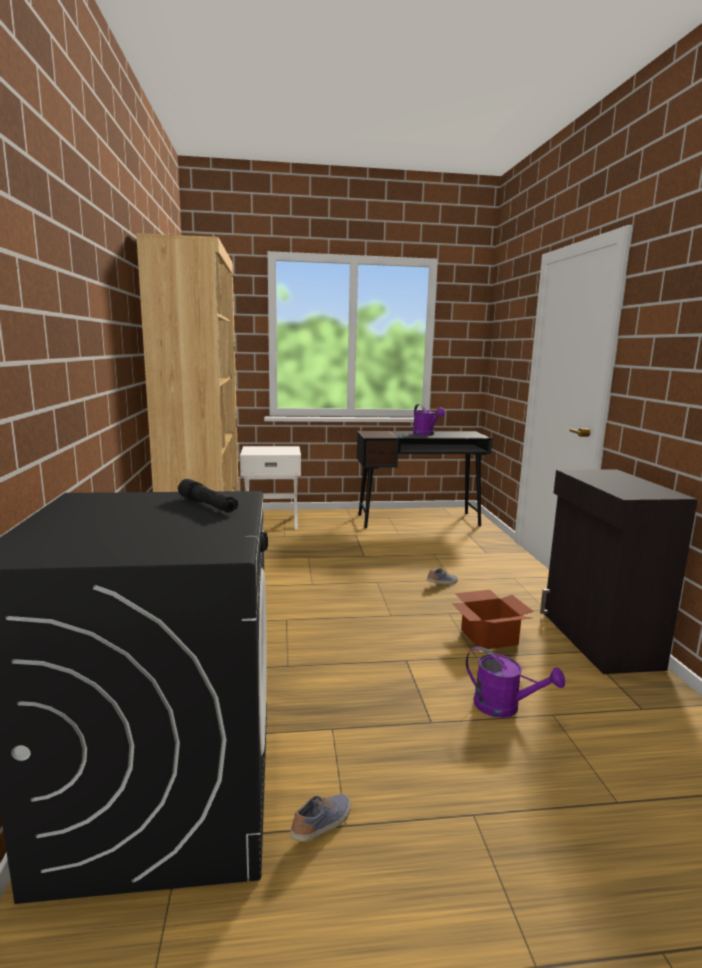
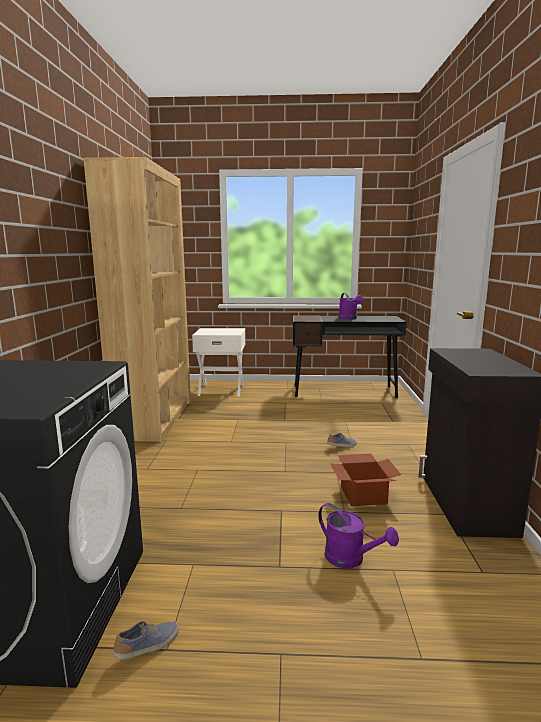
camera: 10 degrees right, 0 degrees up
black flashlight [178,479,238,513] -> none

